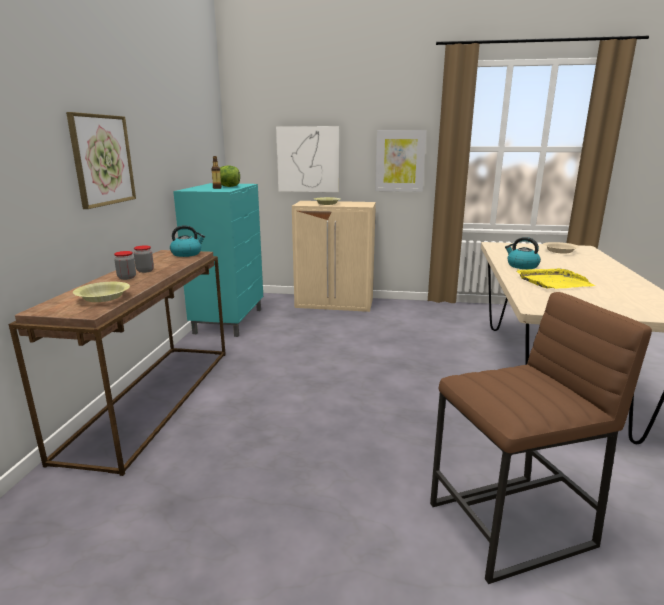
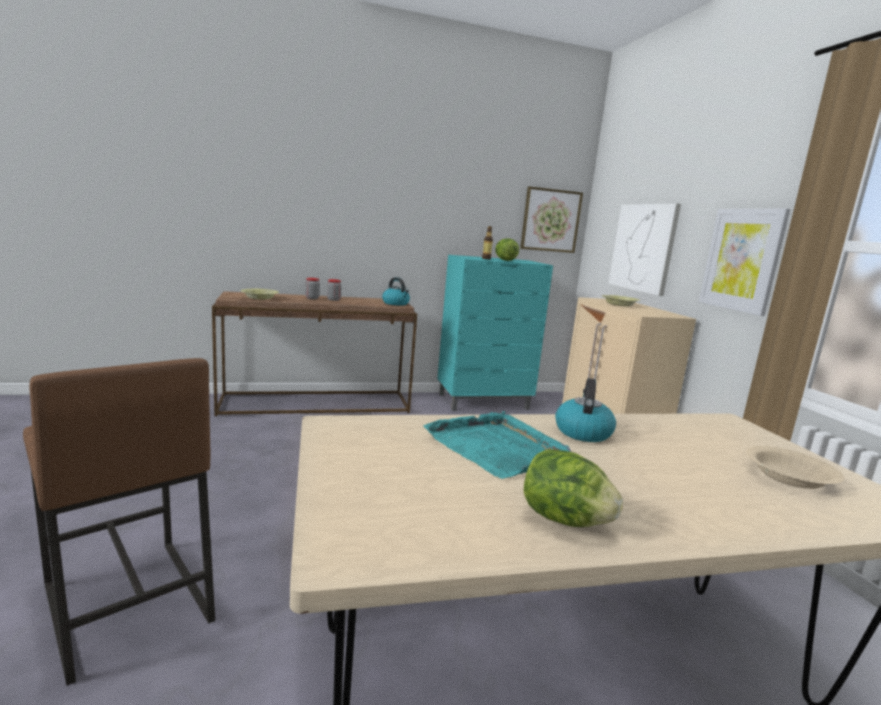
camera: 65 degrees right, 5 degrees down
picture [66,112,136,209] -> picture moved to [520,186,583,253]
yellow tray [516,268,596,289] -> turquoise tray [423,411,571,479]
none -> lettuce [524,449,623,527]

